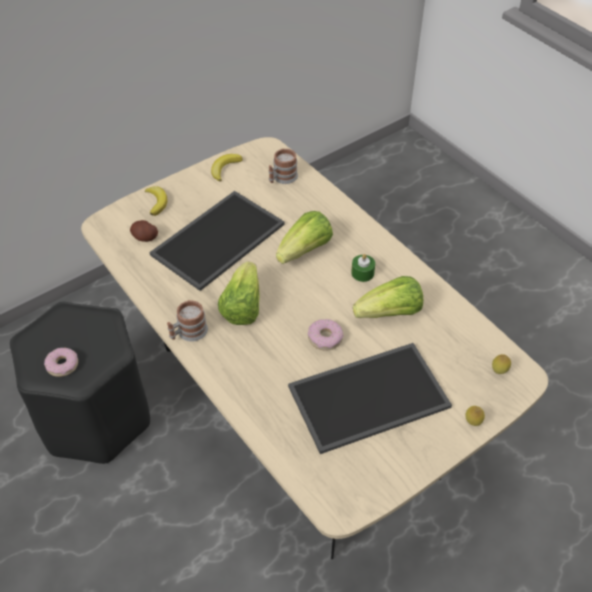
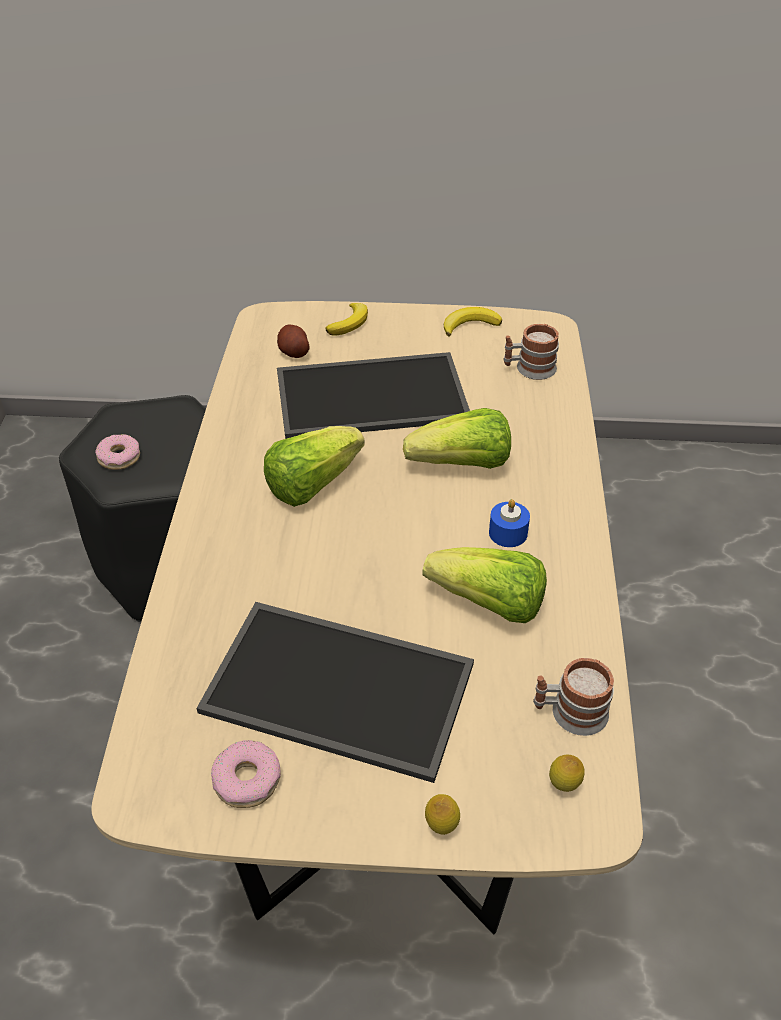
camera: 40 degrees right, 5 degrees down
mug [167,300,208,342] -> mug moved to [533,658,614,736]
donut [308,319,344,351] -> donut moved to [211,740,281,808]
green candle [351,254,375,282] -> blue candle [489,499,530,547]

